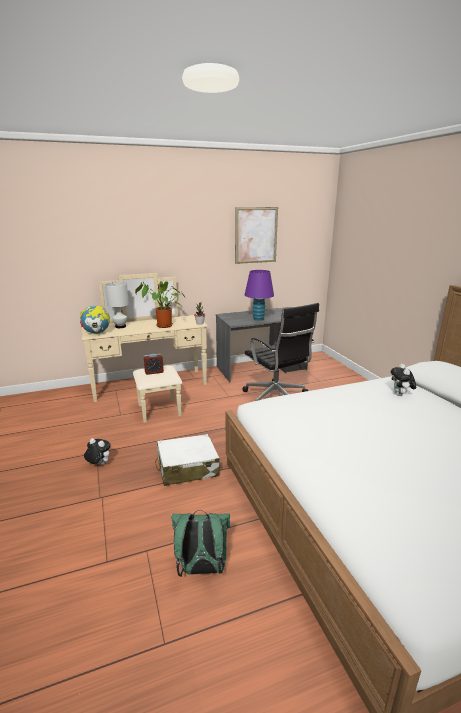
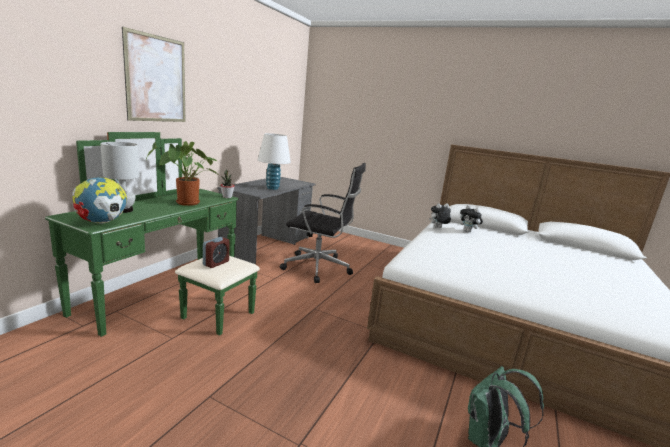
camera: 45 degrees left, 5 degrees down
beige dresser [81,273,208,423] -> green dresser [45,132,260,337]
plush toy [84,438,111,465] -> plush toy moved to [429,203,451,228]
white suitcase [155,434,220,486] -> none
picture [235,207,278,264] -> picture moved to [122,27,185,122]
purple table lamp [245,270,274,321] -> white table lamp [258,133,291,190]

